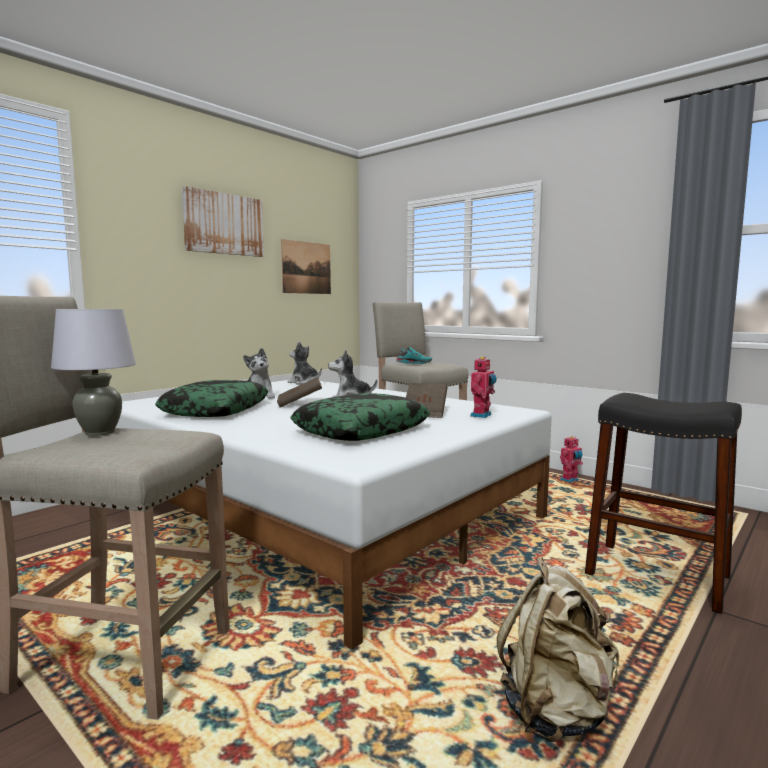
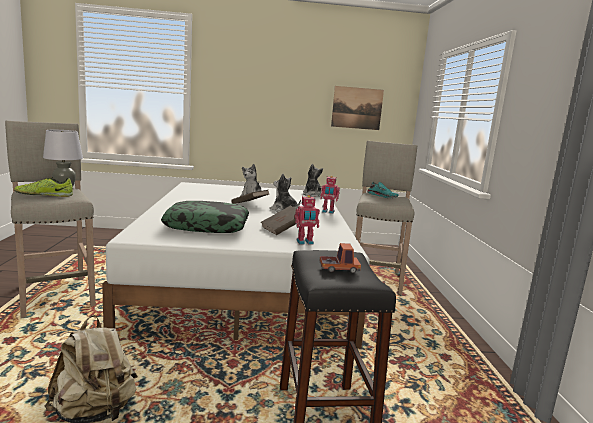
camera: 45 degrees right, 5 degrees up
pillow [155,380,269,417] -> none
picture [182,186,264,257] -> none
toy robot [560,436,583,482] -> toy robot moved to [320,176,340,214]
none -> shoe [14,177,73,197]
none -> toy truck [320,243,361,273]

